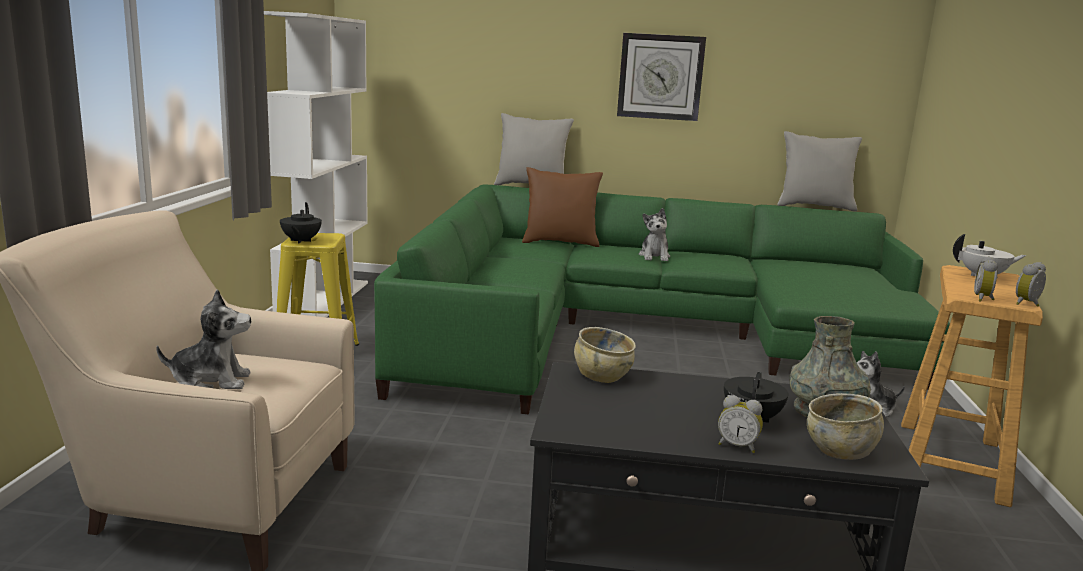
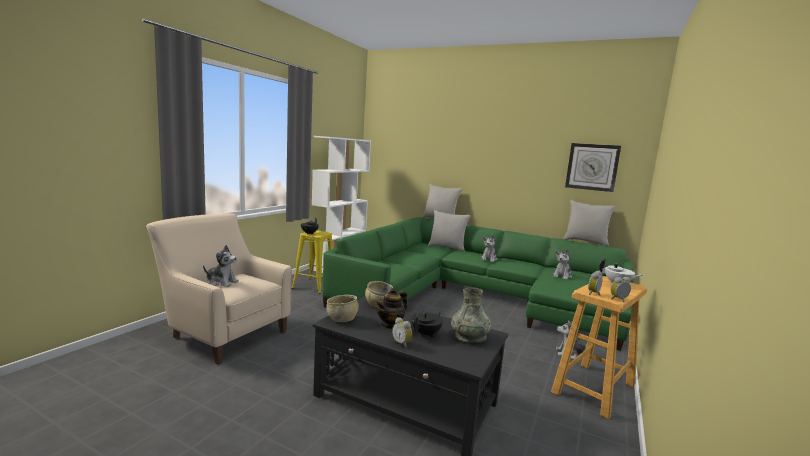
camera: 20 degrees right, 5 degrees down
brown pillow [522,167,603,247] -> grey pillow [428,210,471,252]
wall clock [617,33,706,121] -> wall clock moved to [565,143,621,192]
beige bowl [807,393,884,460] -> beige bowl moved to [326,295,359,322]
none -> teapot [376,287,407,330]
none -> plush toy [553,249,572,280]

